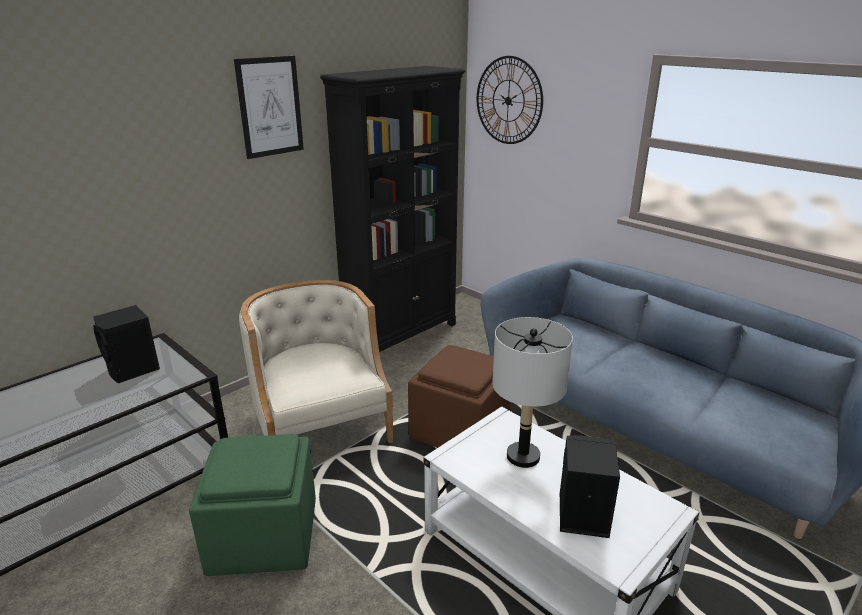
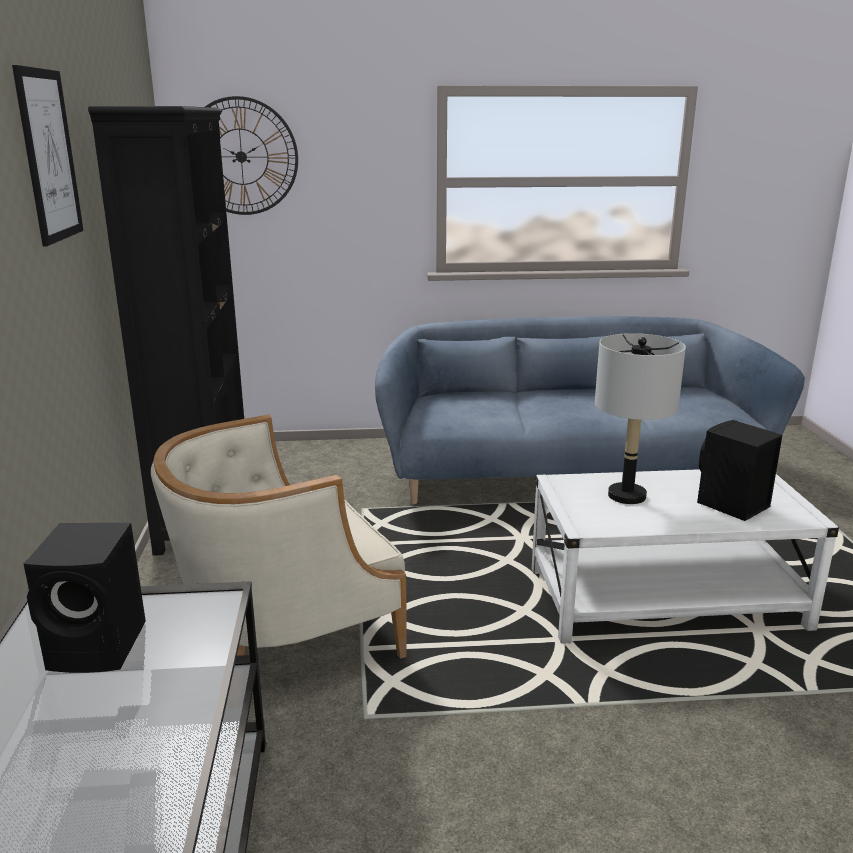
camera: 50 degrees left, 5 degrees down
green ottoman [189,434,316,576] -> none
beige armchair [239,280,393,443] -> beige armchair turned 45 degrees counterclockwise [151,414,407,659]
brown ottoman [408,345,511,448] -> none

